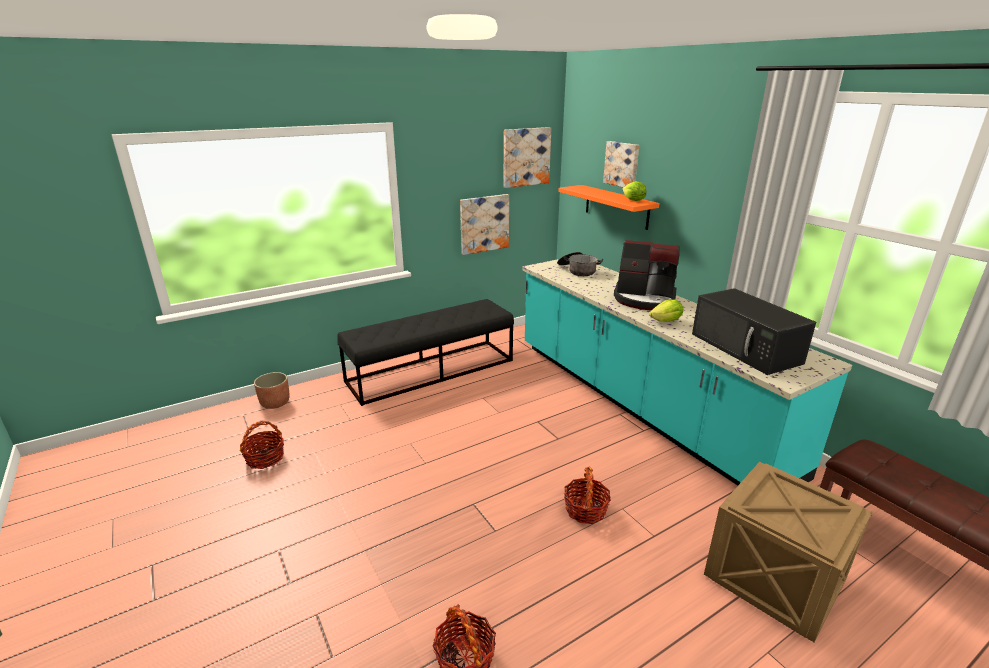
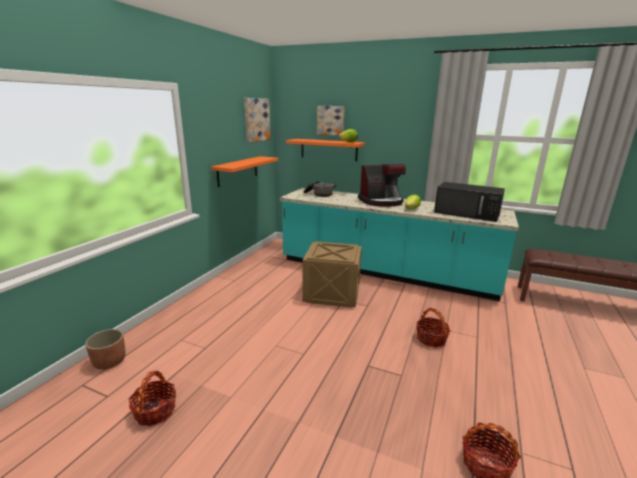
camera: 35 degrees left, 5 degrees down
black bench [337,299,514,406] -> none
picture [460,194,509,255] -> orange shelf [211,156,278,187]
crate [704,462,872,642] -> crate moved to [303,241,362,308]

